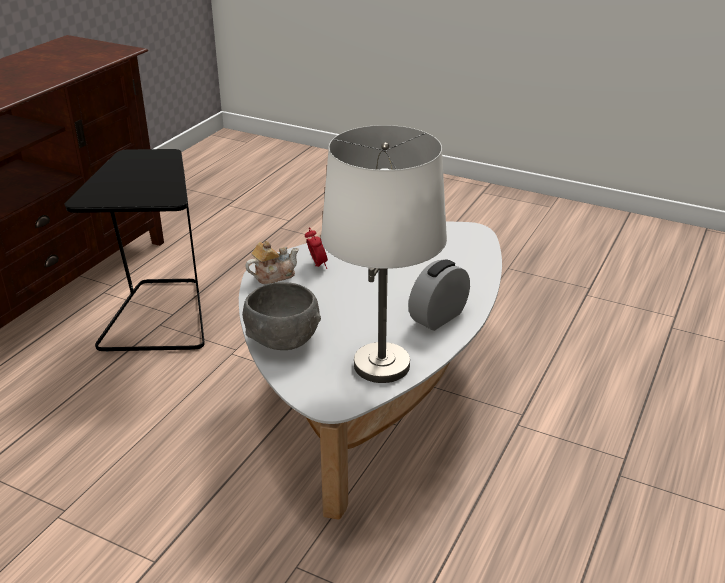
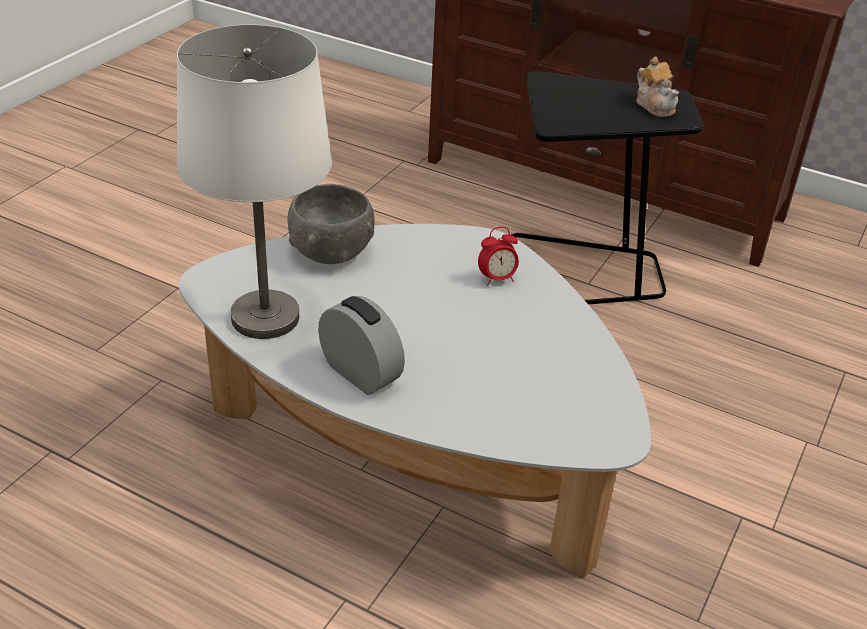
camera: 90 degrees right, 5 degrees up
teapot [245,241,299,284] -> teapot moved to [636,56,679,117]

